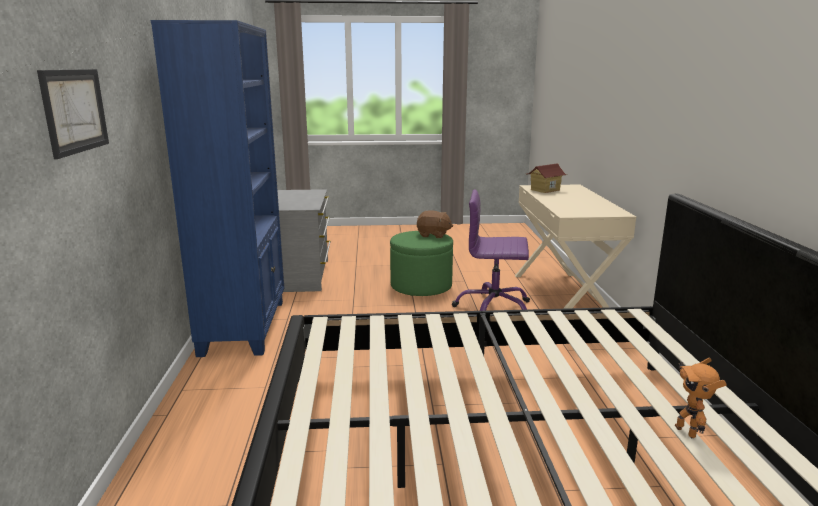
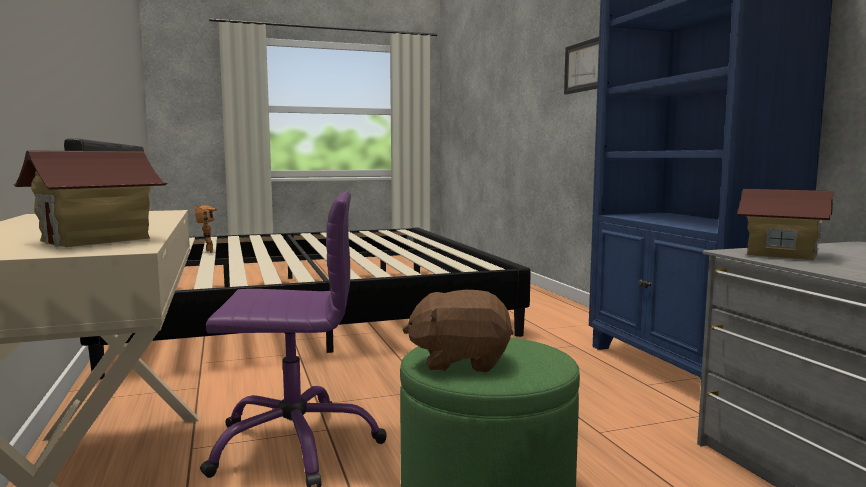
camera: 165 degrees right, 10 degrees down
none -> toy house [737,189,834,260]

